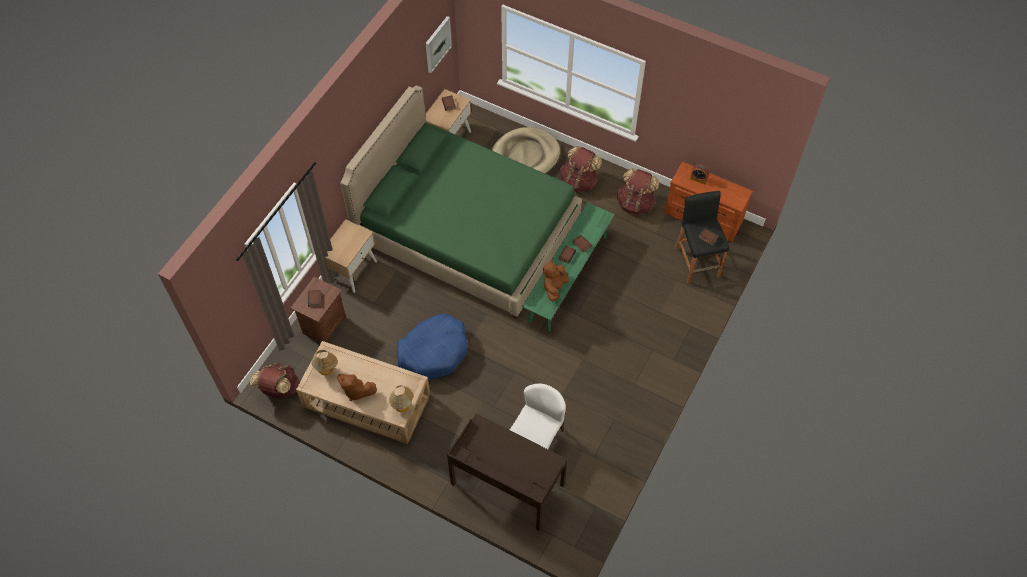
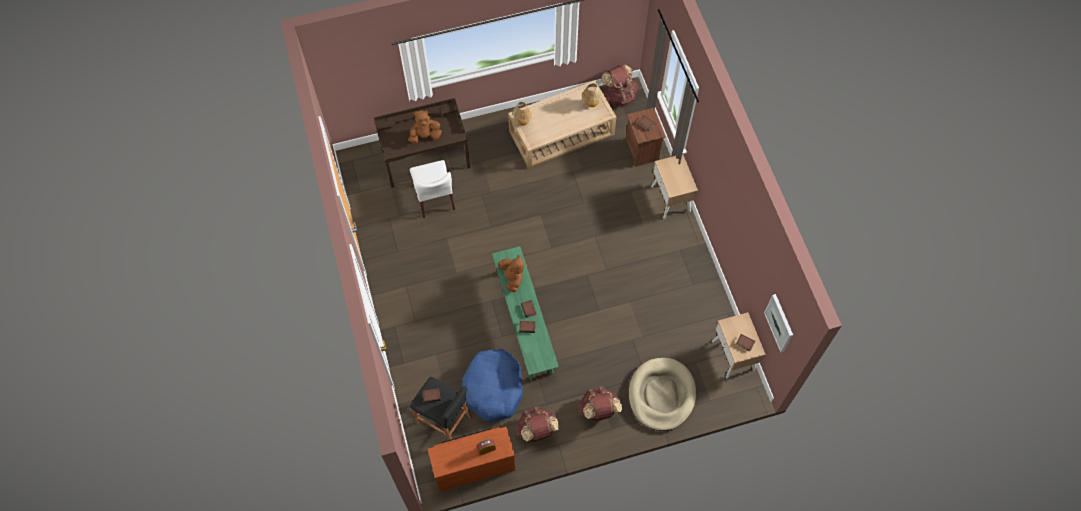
camera: 135 degrees right, 5 degrees up
brown plush toy [337,374,377,401] -> brown plush toy moved to [408,110,442,143]
green bed [340,86,582,319] -> none
blue dog bed [397,313,468,380] -> blue dog bed moved to [462,349,523,422]

